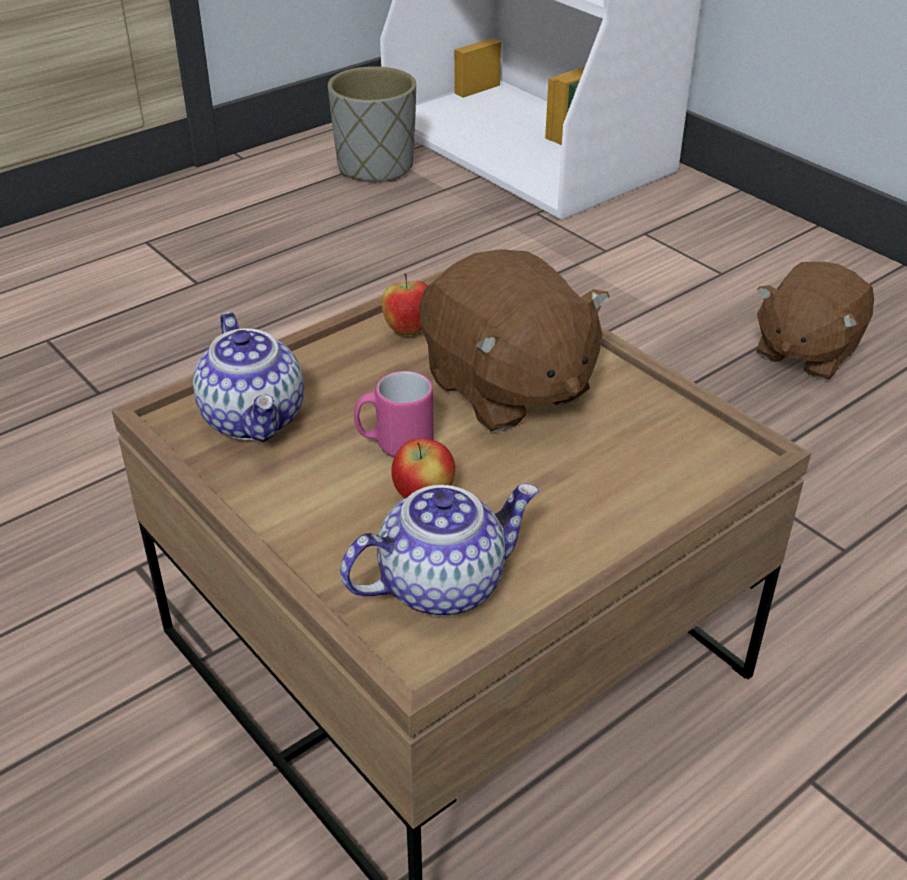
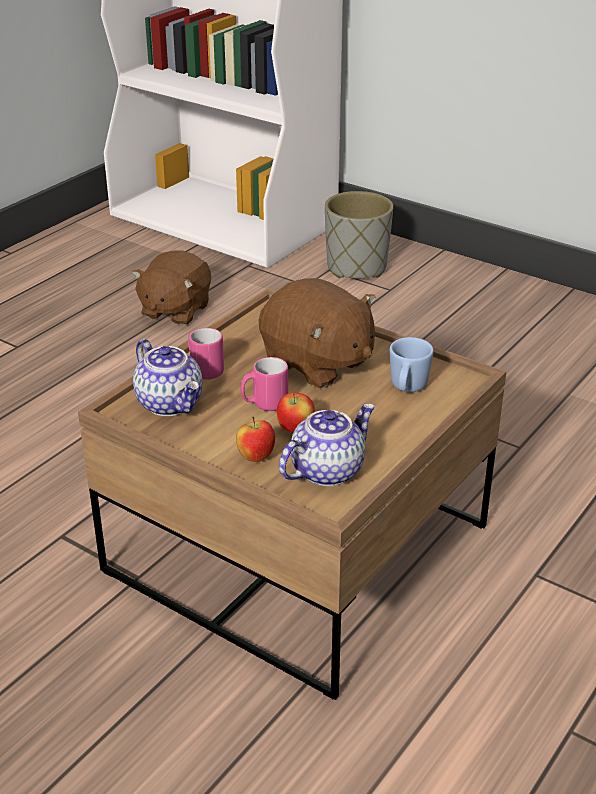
camera: 15 degrees left, 5 degrees down
grey planter [328,66,416,182] -> grey planter moved to [325,191,393,278]
apple [382,273,427,335] -> apple moved to [236,417,275,462]
brown plush toy [756,262,874,380] -> brown plush toy moved to [132,251,211,326]
none -> pink mug [188,328,224,380]
none -> blue mug [389,337,434,392]

